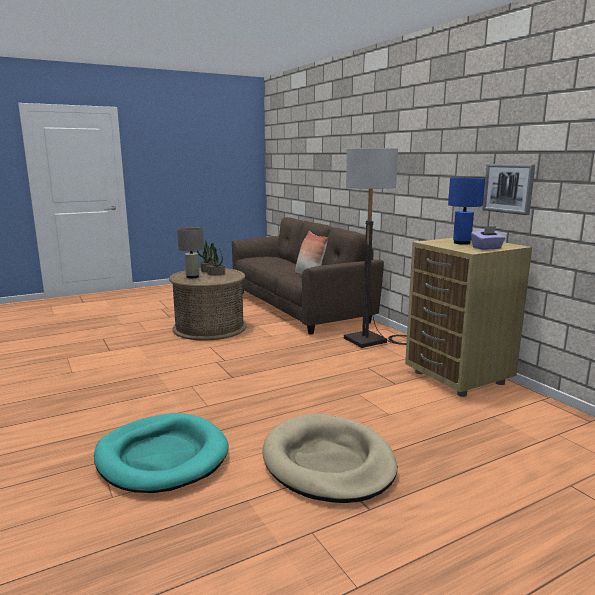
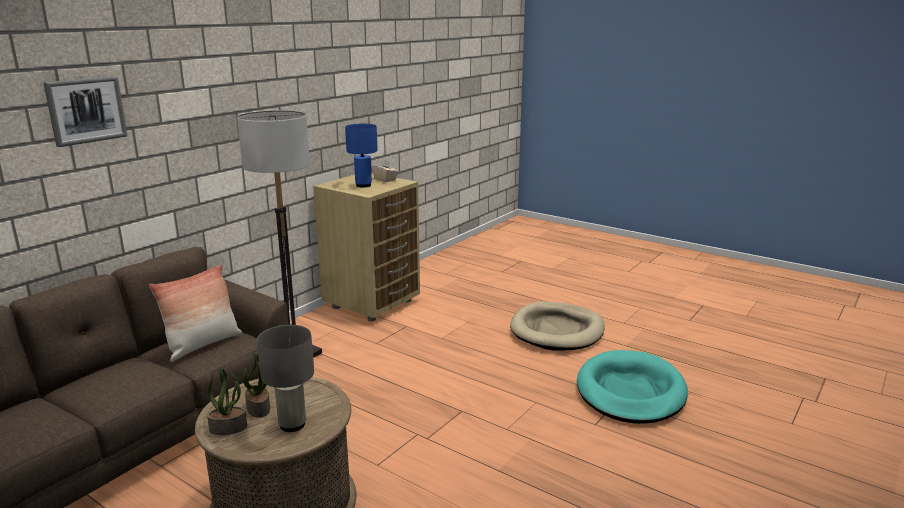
camera: 115 degrees left, 5 degrees up
purple tissue box [471,226,505,250] -> beige tissue box [372,160,398,182]
picture [482,164,535,215] -> picture moved to [43,76,127,147]

